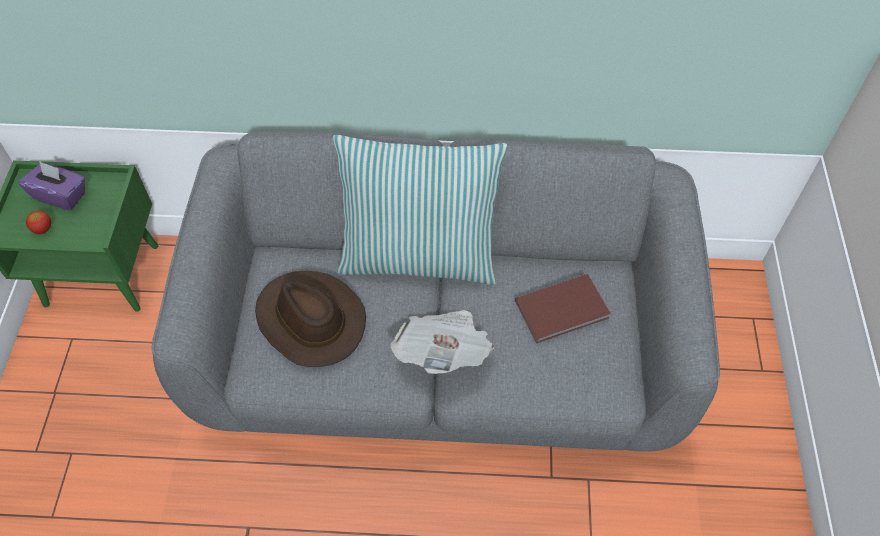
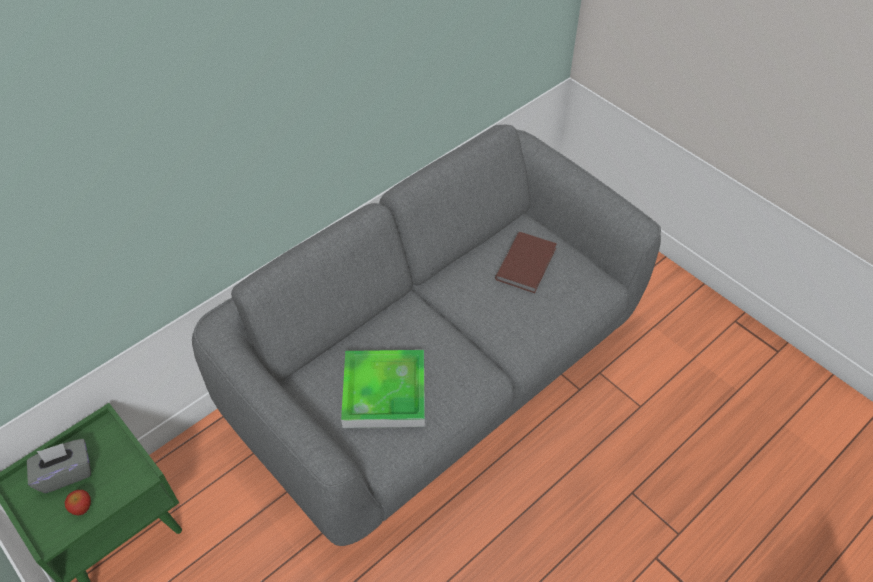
camera: 45 degrees left, 5 degrees down
purple tissue box [19,161,85,210] -> grey tissue box [27,439,91,493]
brown hat [255,271,366,367] -> tray [341,350,425,428]
pillow [333,135,508,285] -> none
newspaper [390,310,494,374] -> none

